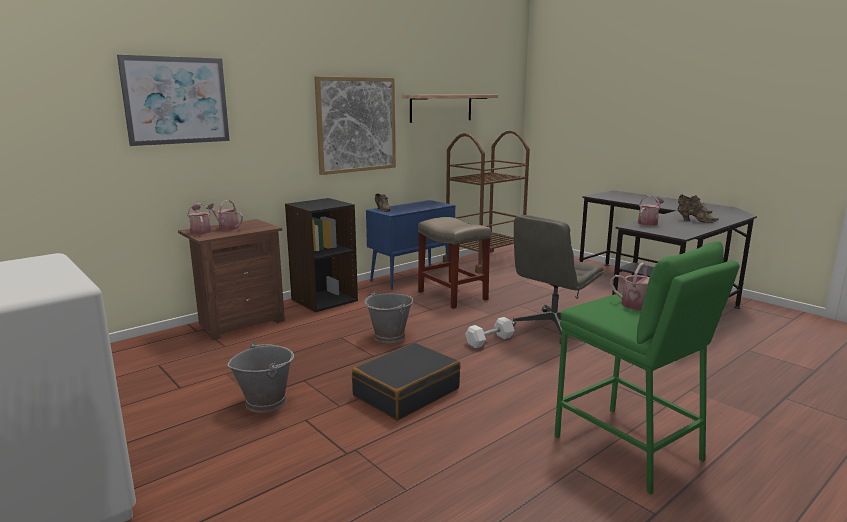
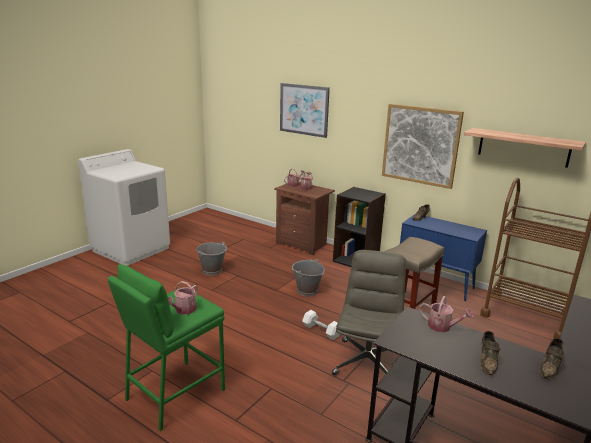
camera: 75 degrees right, 5 degrees up
black suitcase [352,342,460,421] -> none
grey office chair [512,215,604,344] -> grey office chair turned 75 degrees clockwise [332,250,406,375]

